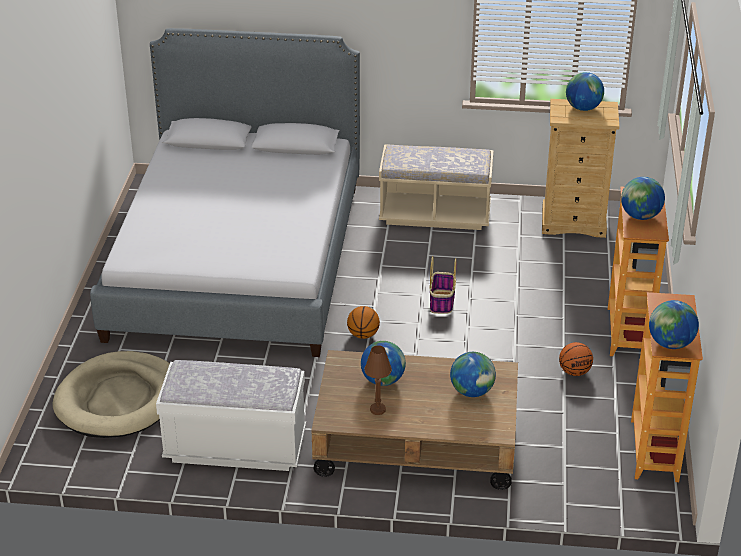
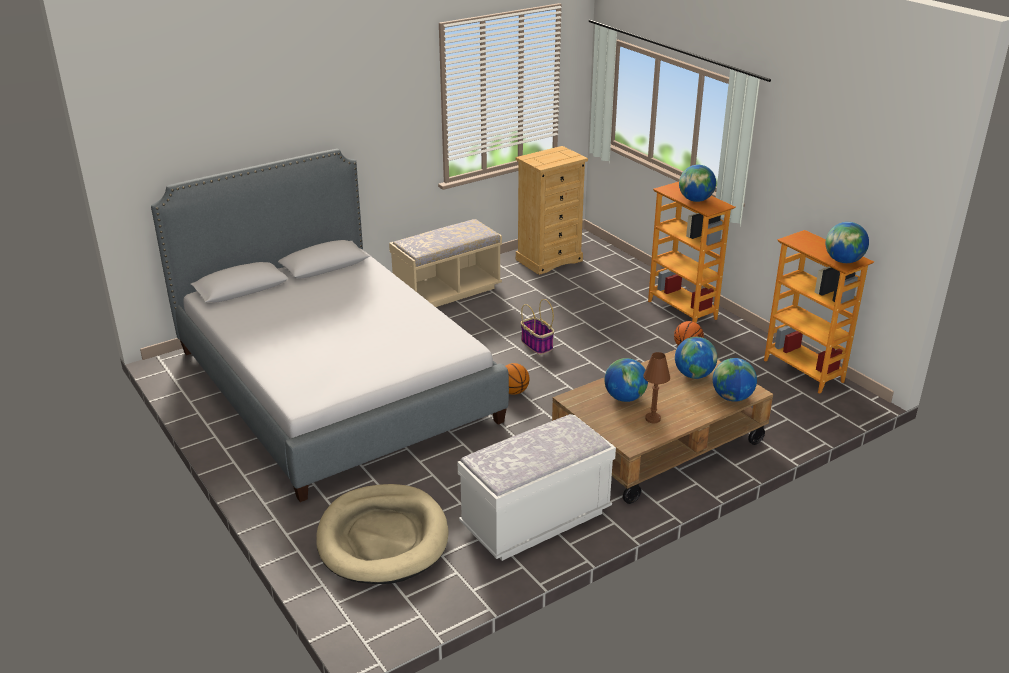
camera: 40 degrees left, 5 degrees down
globe [566,72,604,111] -> globe moved to [713,358,757,402]

